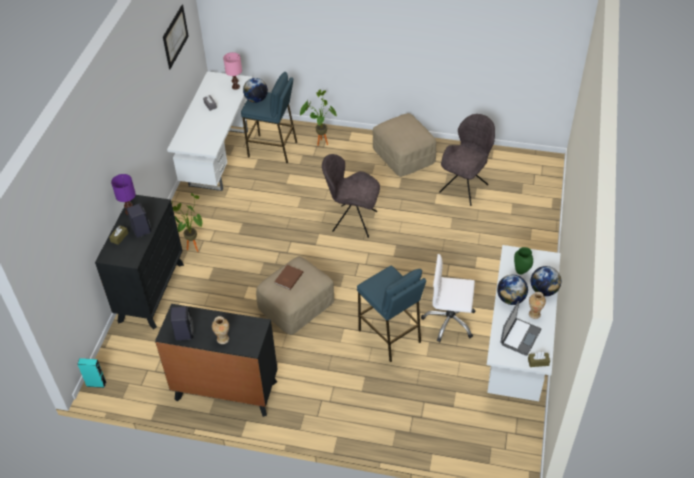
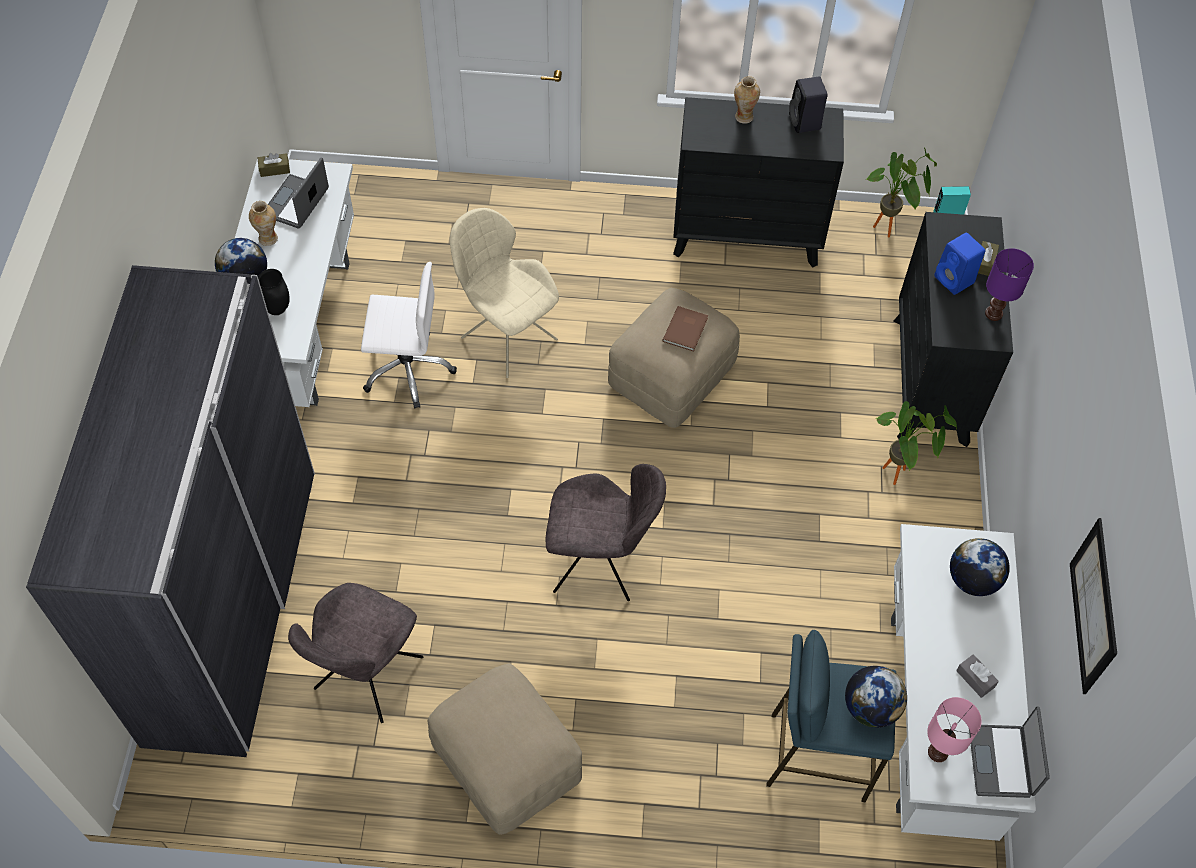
camera: 170 degrees right, 10 degrees up
black speaker [127,203,151,238] -> blue speaker [934,233,985,295]
potted plant [300,90,337,146] -> potted plant moved to [866,147,937,238]
blue stool [357,266,426,362] -> beige chair [450,208,559,378]
globe [497,275,528,305] -> globe moved to [950,538,1010,596]
green vase [514,247,533,275] -> black vase [258,269,290,315]
none -> grey wardrobe [26,265,315,757]
none -> laptop [969,707,1050,798]

